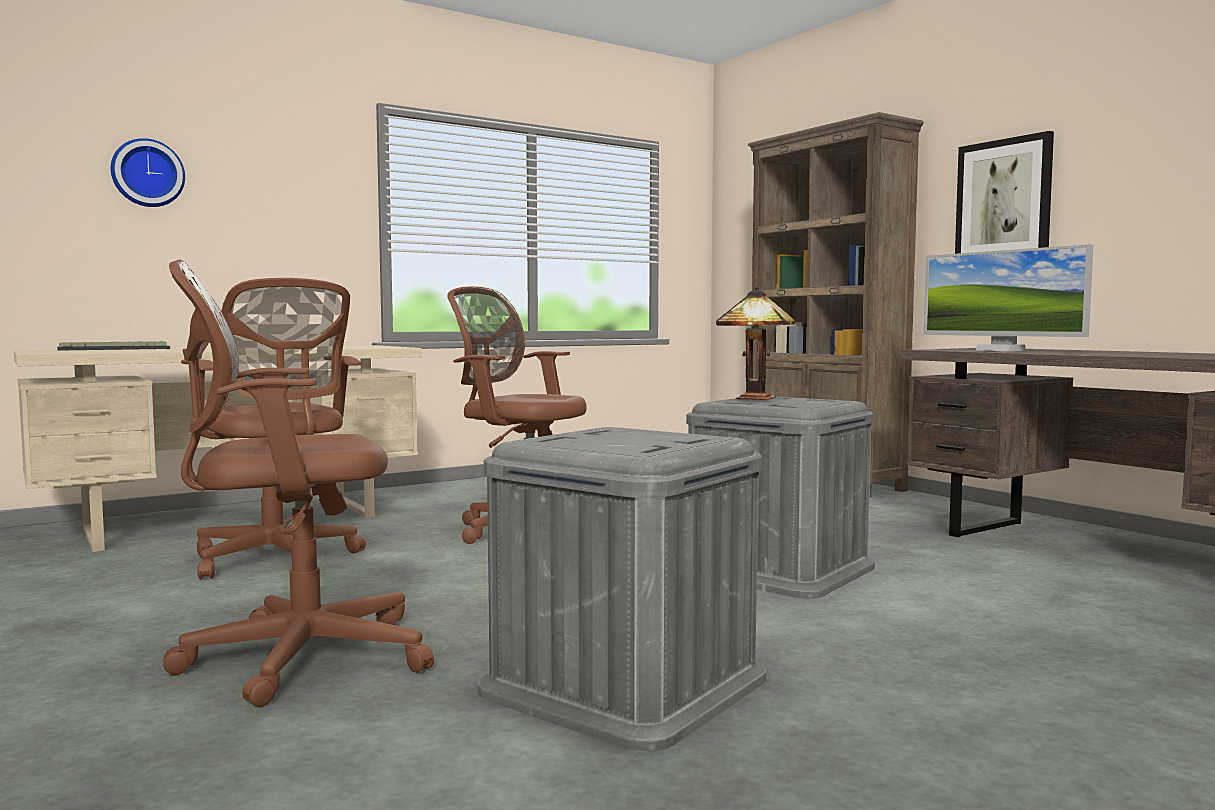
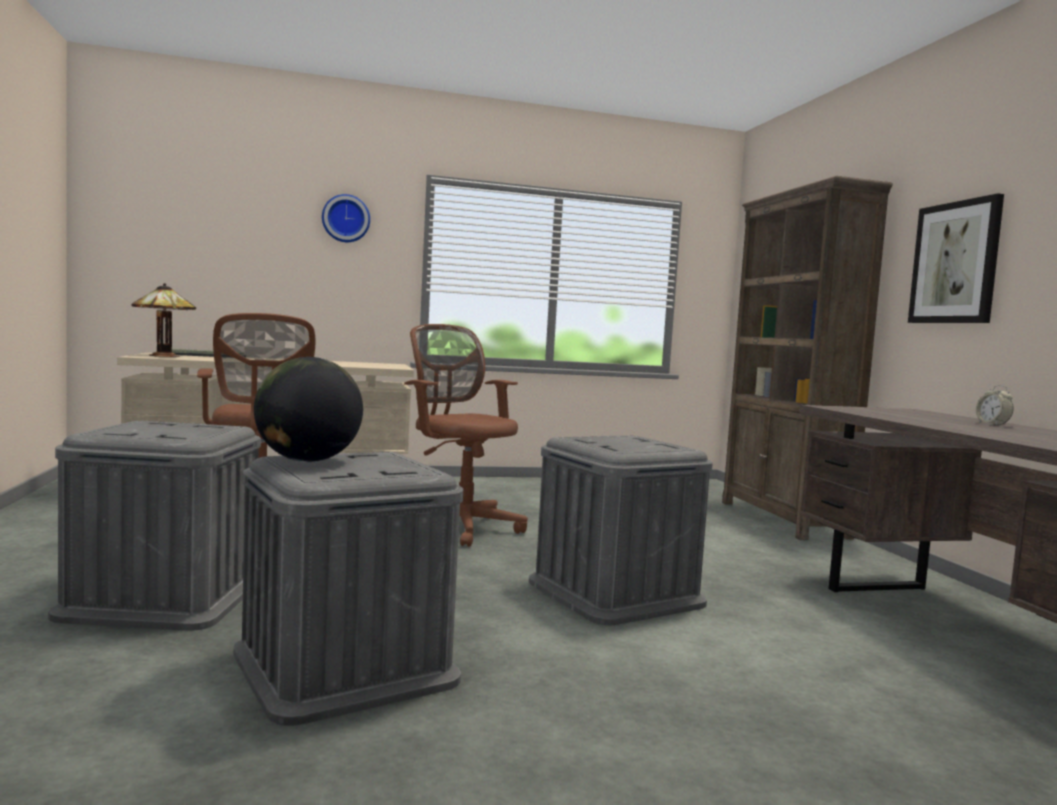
camera: 20 degrees right, 0 degrees up
wall clock [111,138,185,207] -> wall clock moved to [322,194,370,242]
brown office chair [162,260,434,707] -> grey storage box [48,421,261,631]
table lamp [716,286,795,401] -> table lamp moved to [131,283,196,357]
monitor [924,244,1093,351] -> none
none -> globe [254,357,363,462]
none -> alarm clock [976,385,1014,425]

